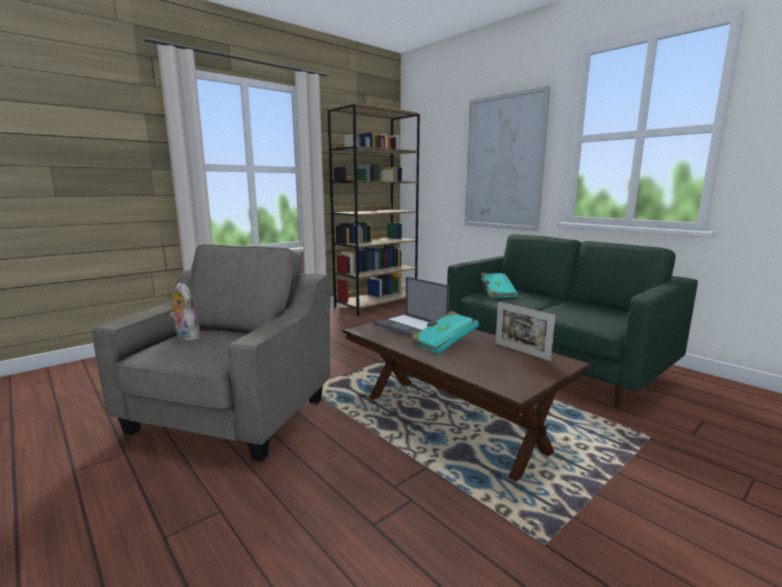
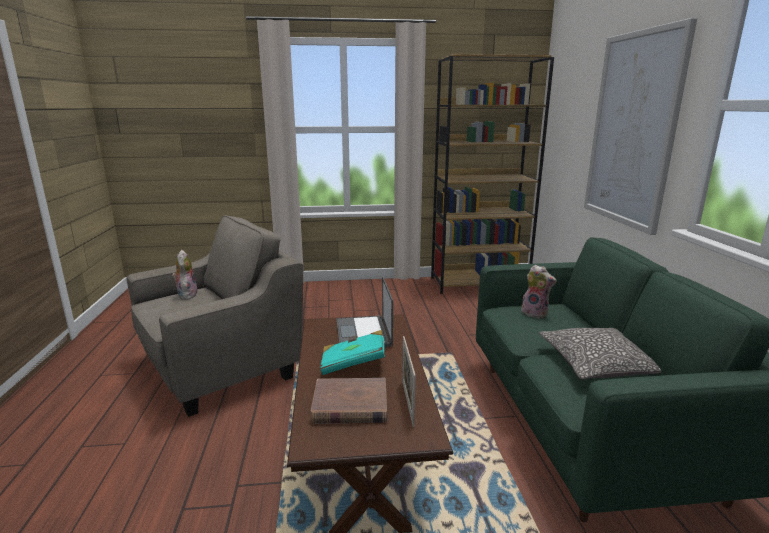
camera: 35 degrees right, 5 degrees up
turquoise book [481,273,518,298] -> plush toy [521,265,556,318]
none -> brown book [311,378,387,424]
none -> pillow [539,328,661,379]

